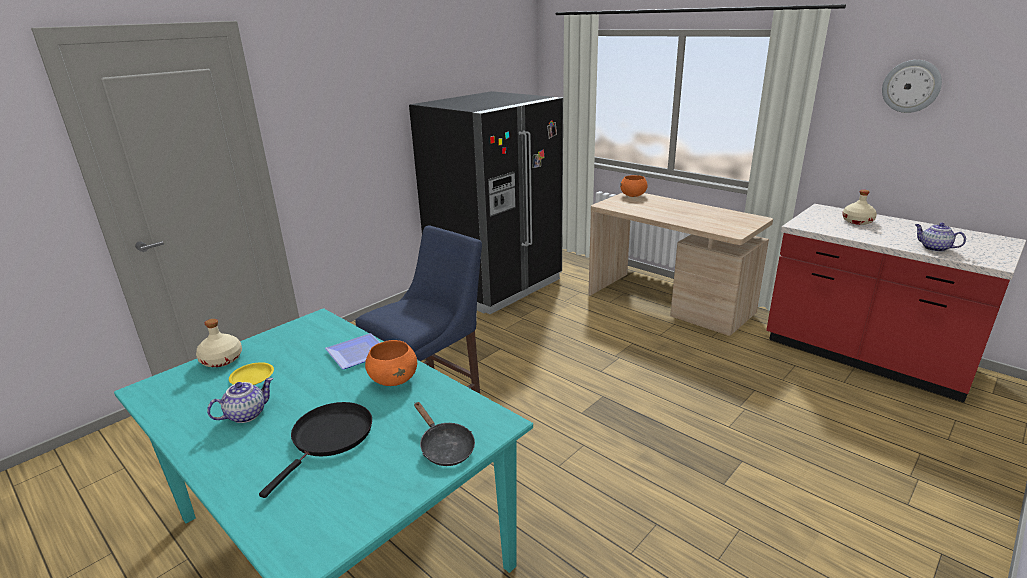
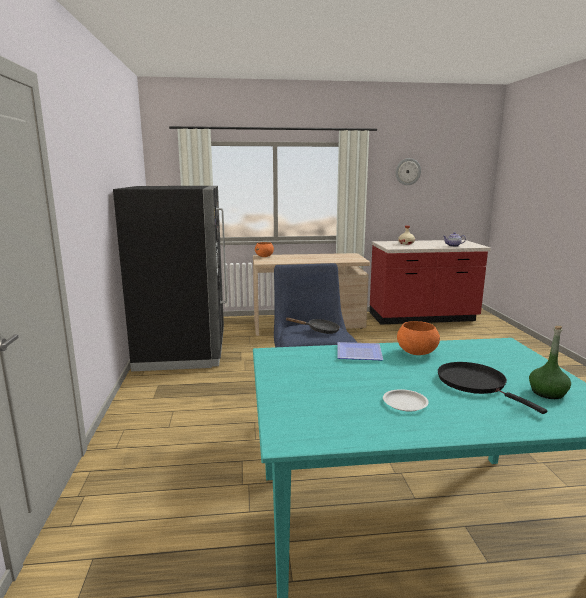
camera: 50 degrees left, 10 degrees down
beige bottle [196,319,242,367] -> none
teapot [207,378,273,423] -> white plate [383,389,429,411]
yellow plate [229,362,274,385] -> none
black frying pan [414,402,475,466] -> black frying pan moved to [285,317,340,334]
none -> green bottle [529,326,571,399]

